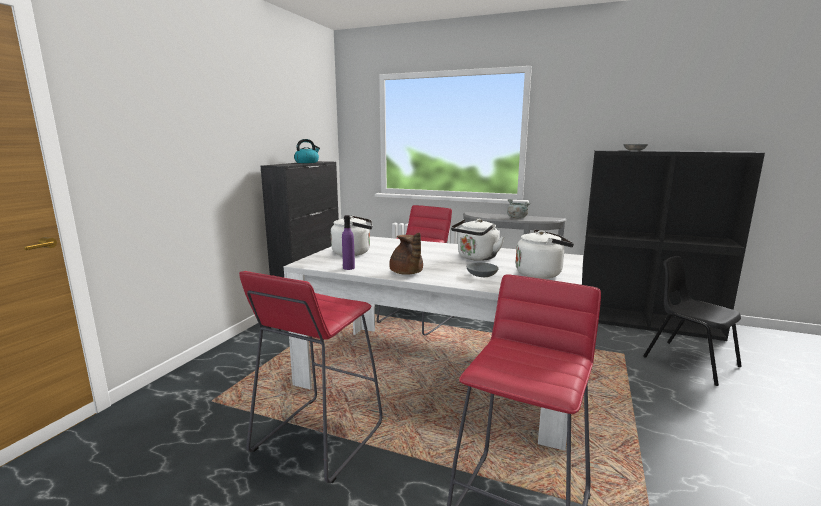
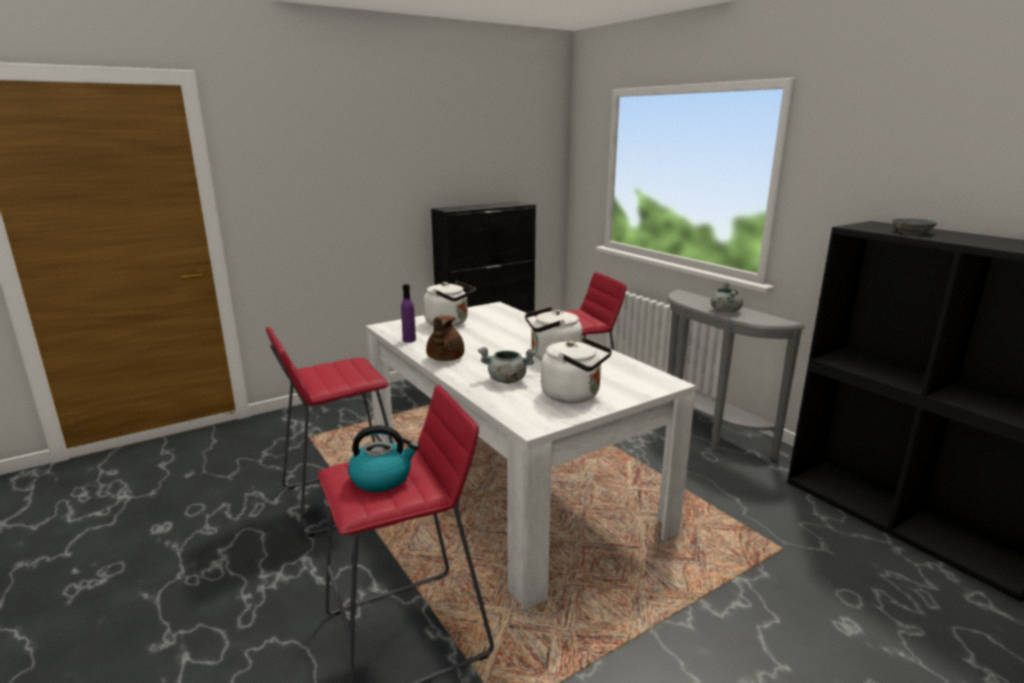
camera: 35 degrees right, 5 degrees up
kettle [294,139,320,163] -> kettle moved to [348,425,419,492]
grey bowl [466,262,499,277] -> grey cooking pot [478,347,536,383]
black chair [643,256,742,386] -> none

